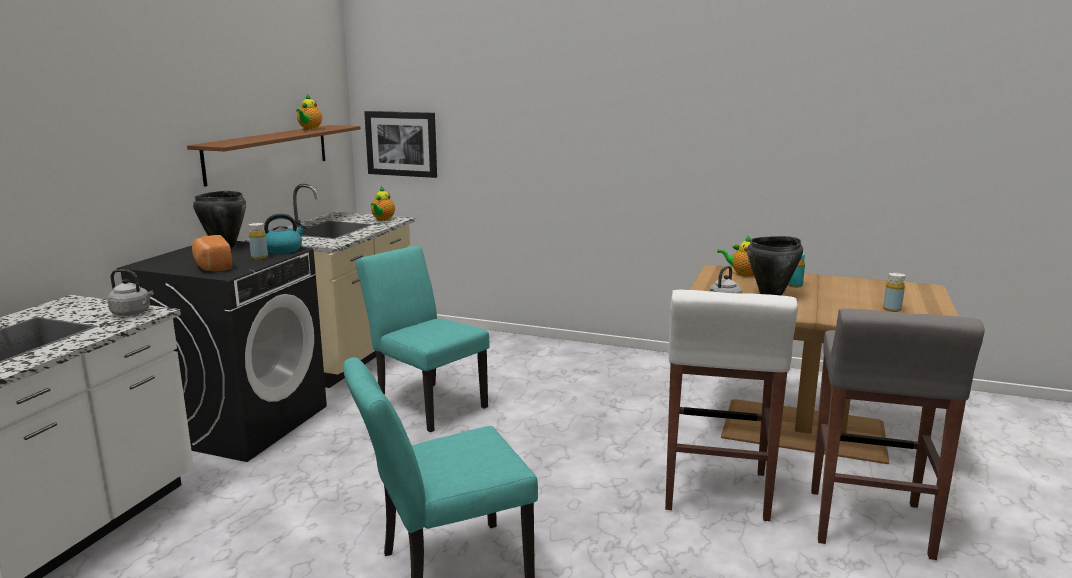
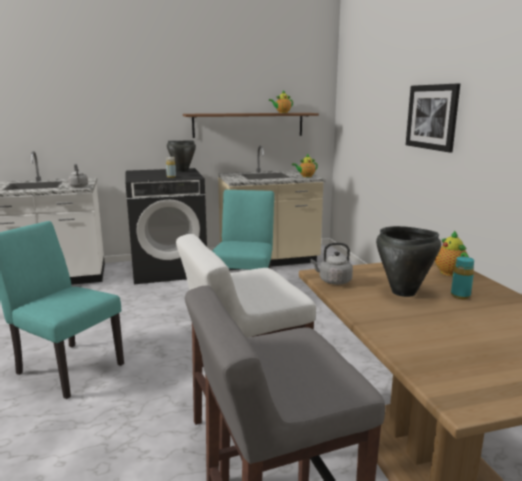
camera: 55 degrees right, 0 degrees up
bread [192,235,232,271] -> none
kettle [264,214,307,254] -> none
picture [364,111,437,178] -> picture moved to [406,83,460,153]
yellow bottle [883,273,905,312] -> none

